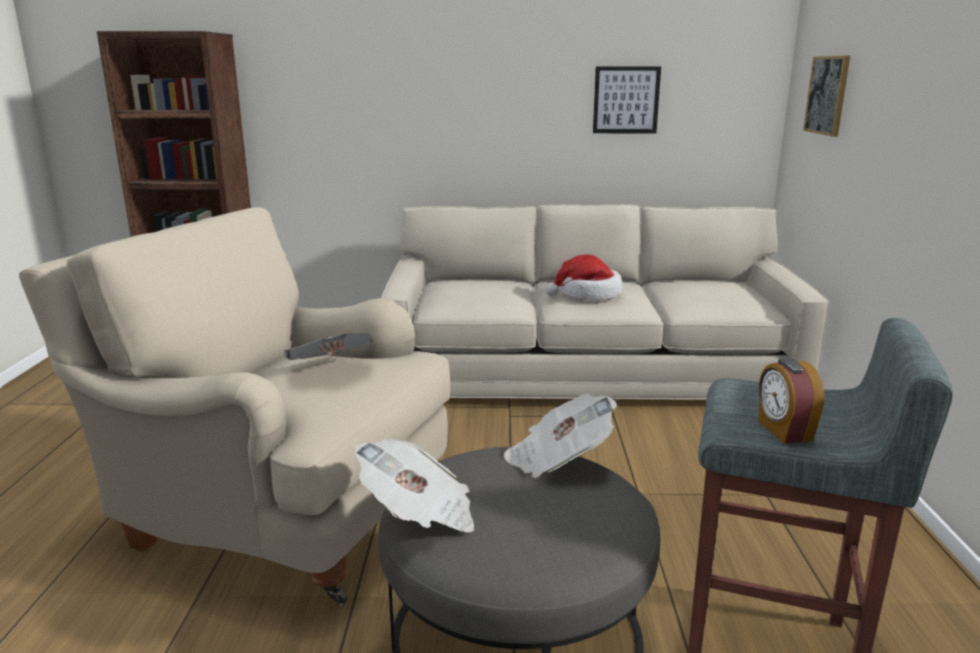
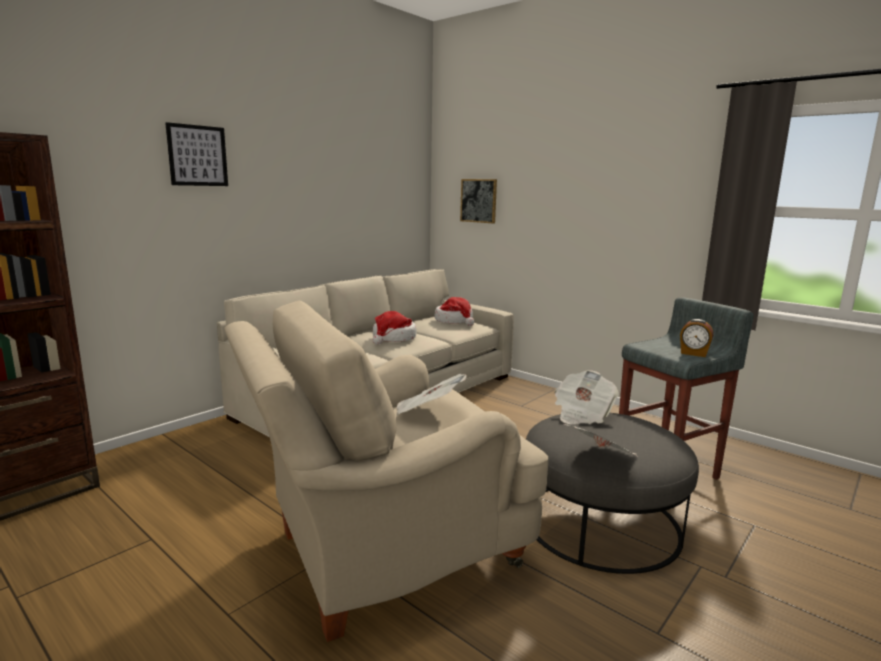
camera: 50 degrees left, 5 degrees down
picture [593,66,661,133] -> picture moved to [165,122,228,186]
none -> hat [435,297,474,326]

